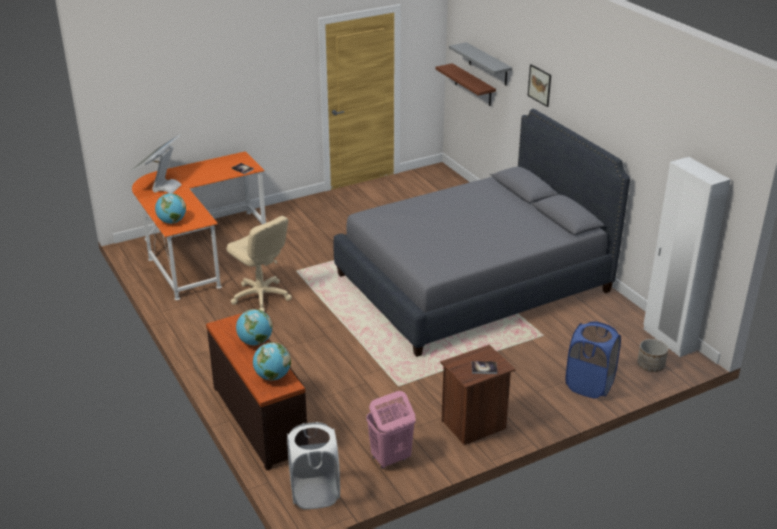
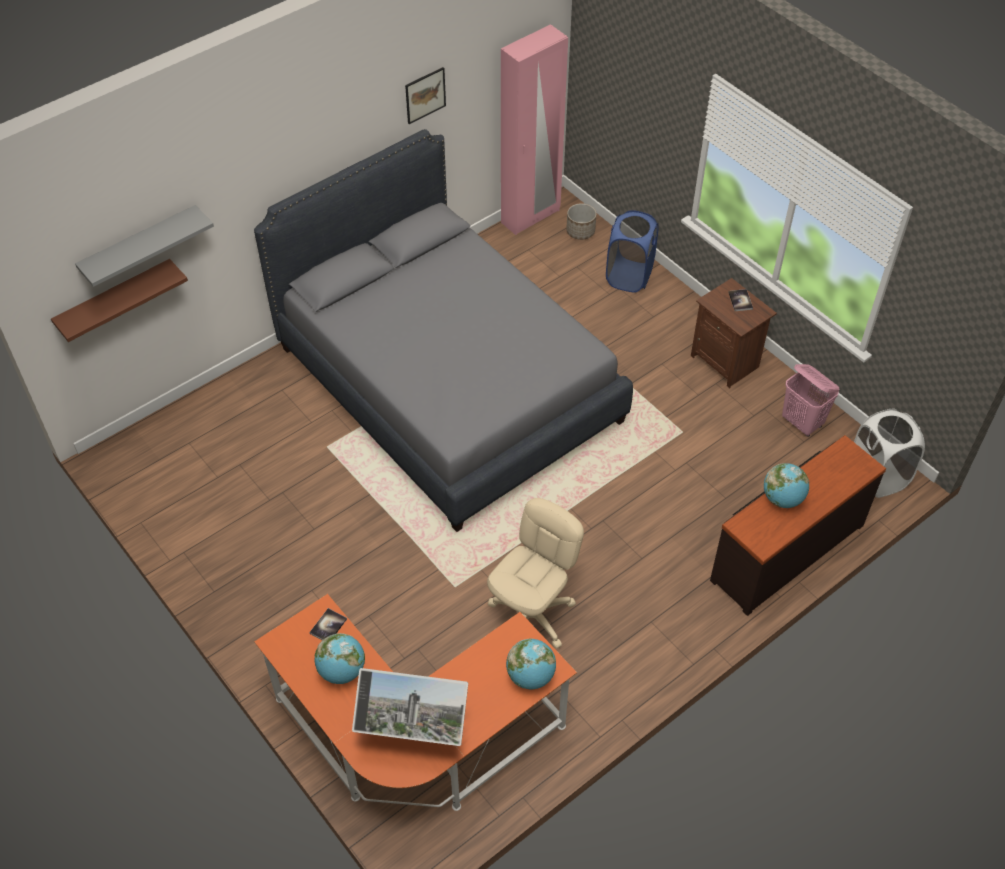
camera: 100 degrees left, 20 degrees up
globe [253,342,291,381] -> globe moved to [314,633,365,684]
picture [528,64,551,107] -> picture moved to [405,67,446,124]
white wardrobe [643,157,731,357] -> pink wardrobe [501,24,568,235]

